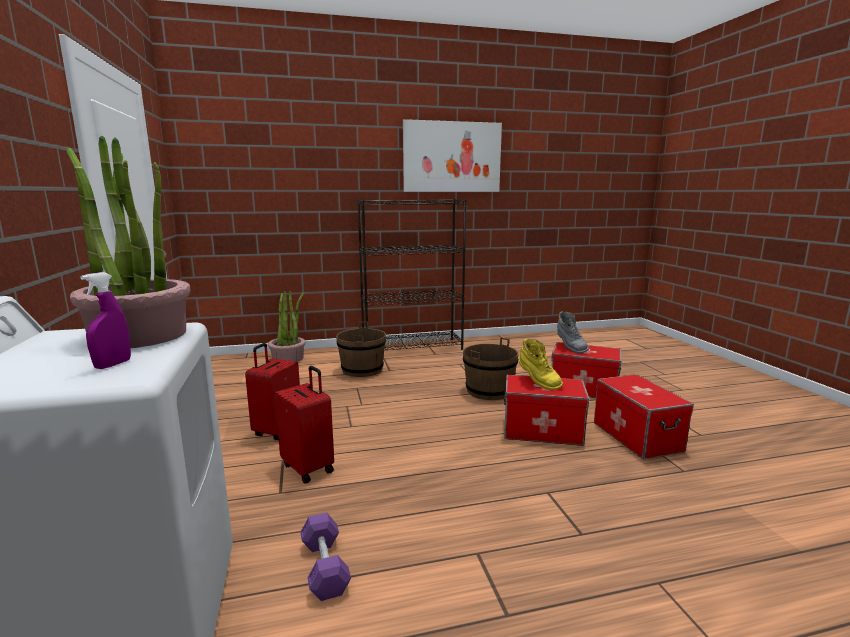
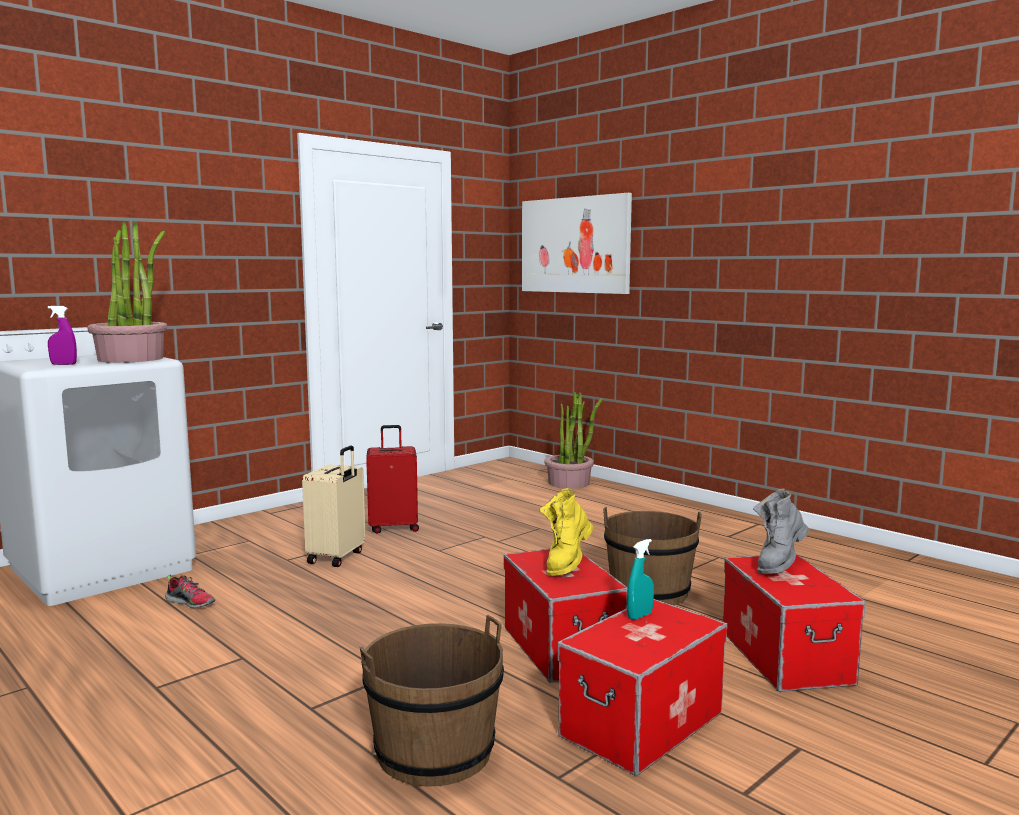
camera: 60 degrees right, 5 degrees down
red suitcase [275,366,334,484] -> beige suitcase [302,446,366,567]
purple dumbbell [300,513,351,601] -> shoe [165,575,215,609]
brown bucket [336,322,386,377] -> brown bucket moved to [360,615,504,787]
black bookcase [357,199,467,350] -> none
picture [403,119,502,192] -> picture moved to [522,193,632,294]
none -> turquoise spray bottle [627,539,654,620]

